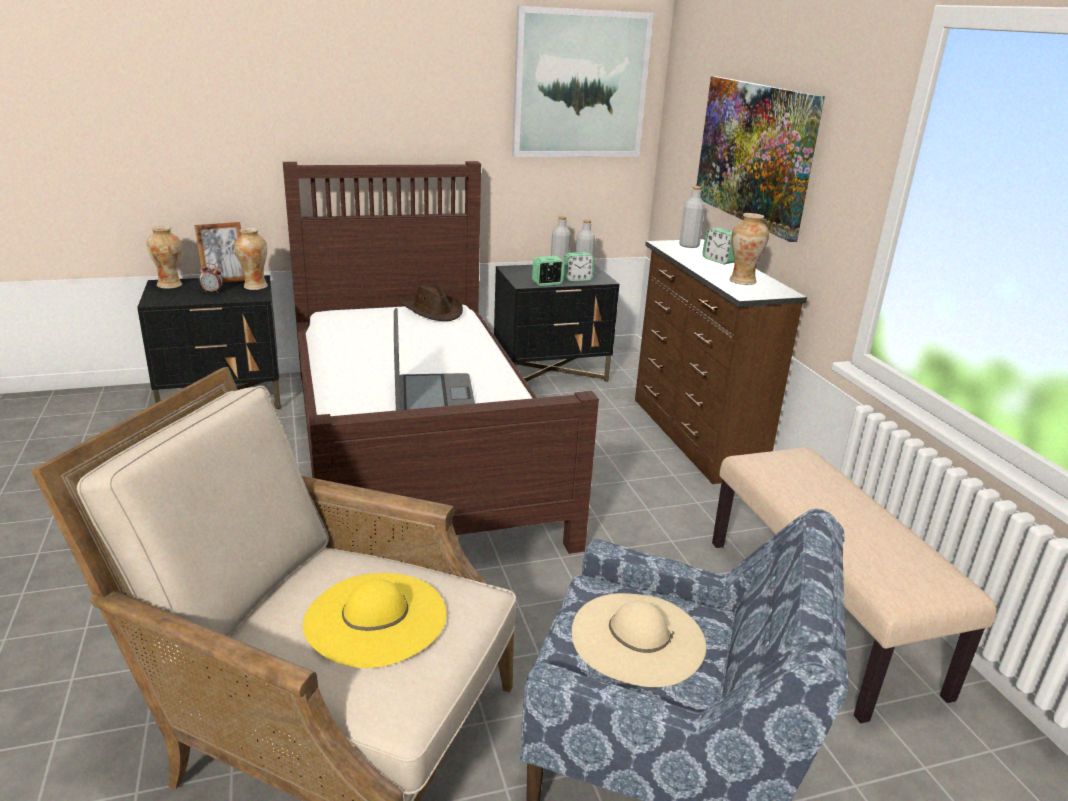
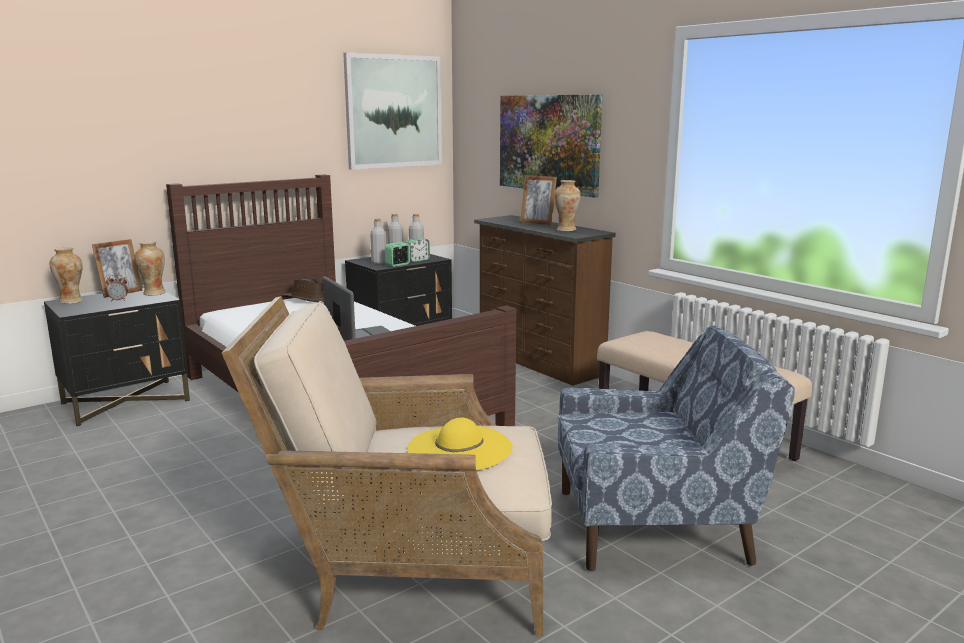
camera: 20 degrees left, 10 degrees down
beige hat [572,593,706,687] -> none
grey bottle [679,186,705,248] -> grey bottle moved to [370,219,386,264]
alarm clock [702,228,734,264] -> picture frame [520,175,557,225]

